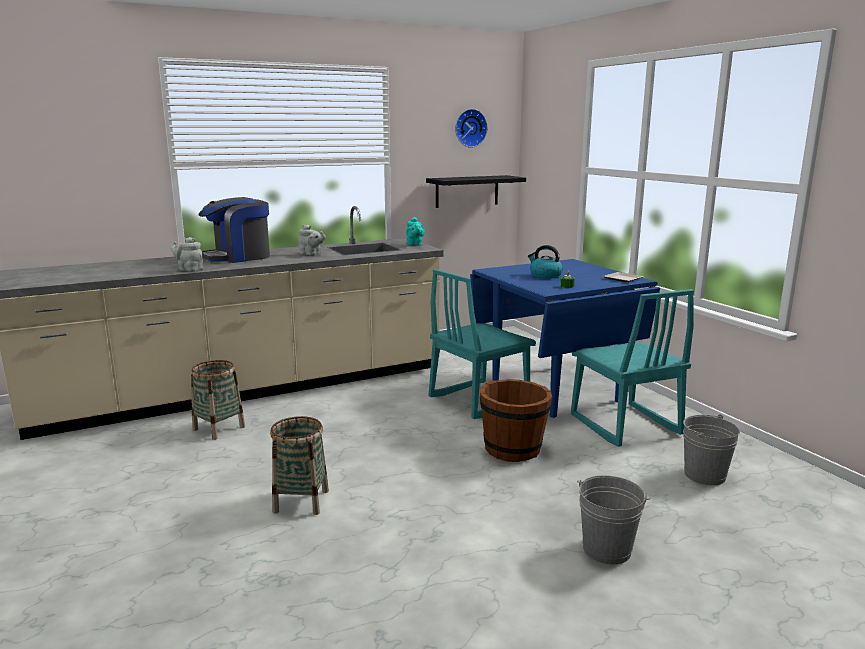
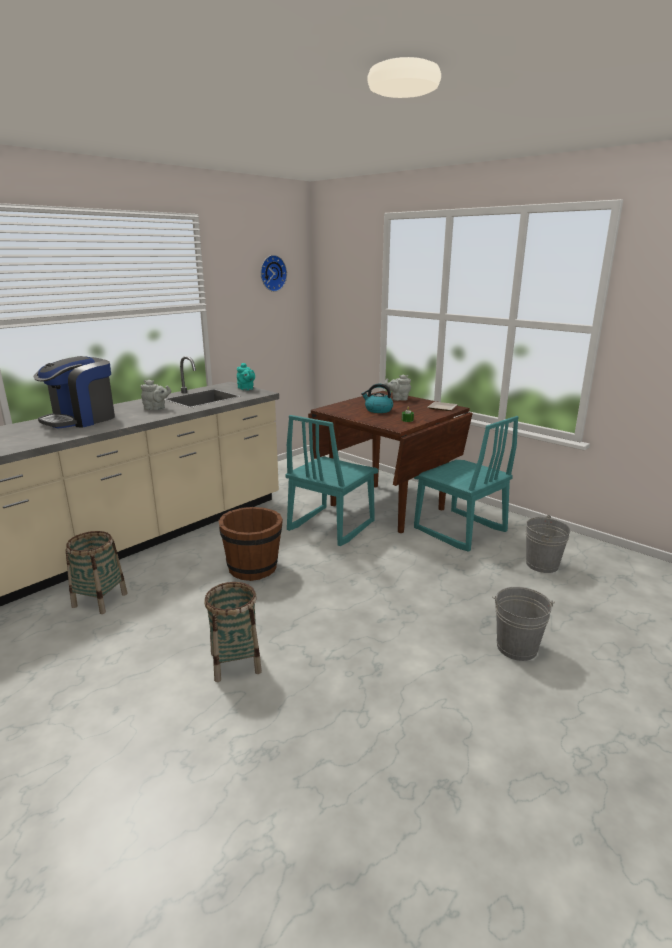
camera: 20 degrees left, 5 degrees up
grey teapot [170,237,203,271] -> grey teapot moved to [385,374,411,401]
black shelf [426,175,526,208] -> none
blue dining table [470,259,660,418] -> brown dining table [308,391,473,533]
brown bucket [480,379,552,462] -> brown bucket moved to [218,507,283,581]

